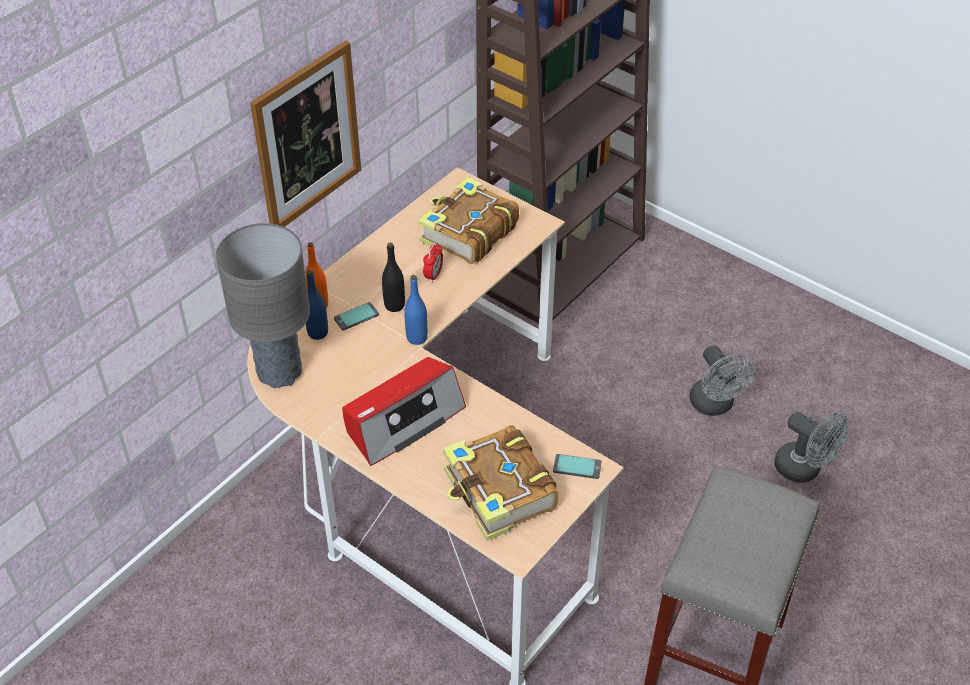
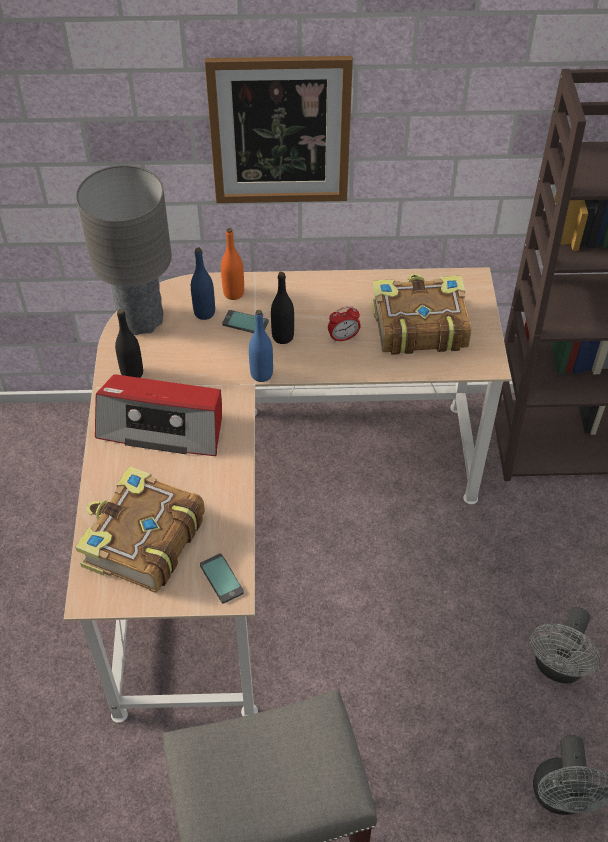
camera: 50 degrees right, 5 degrees up
none -> black bottle [115,309,143,378]

